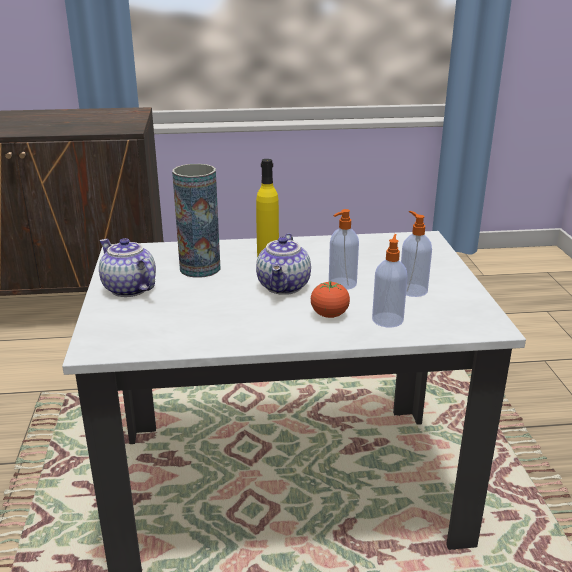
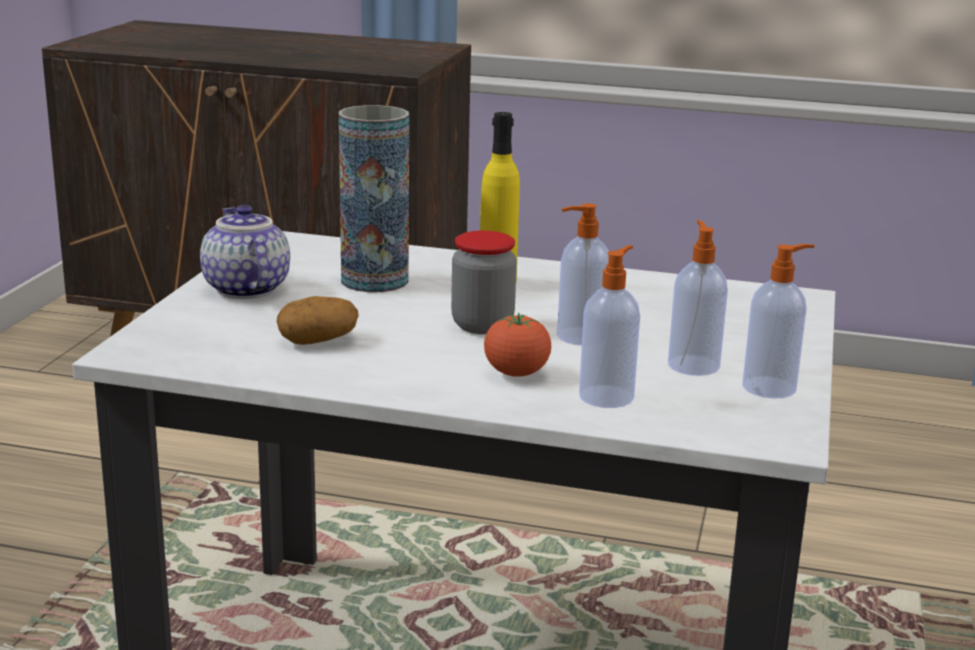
camera: 20 degrees right, 5 degrees down
teapot [256,233,311,295] -> jar [451,230,517,334]
none -> potato [277,296,359,345]
none -> soap dispenser [742,244,815,399]

